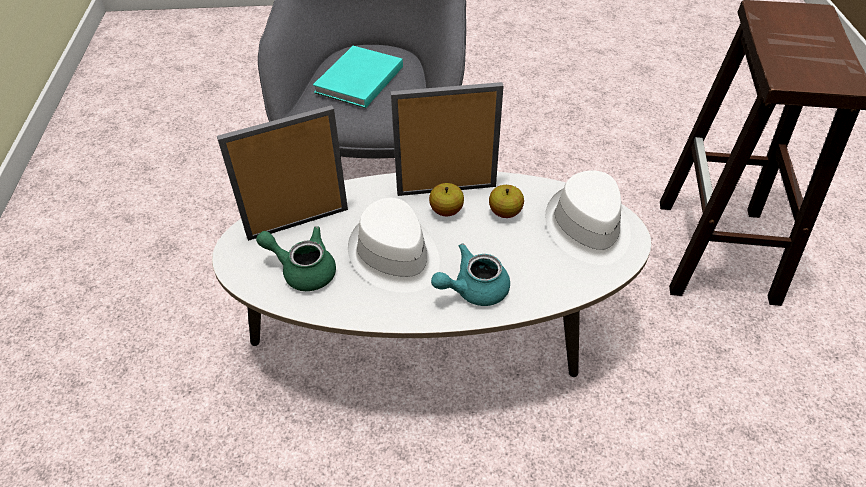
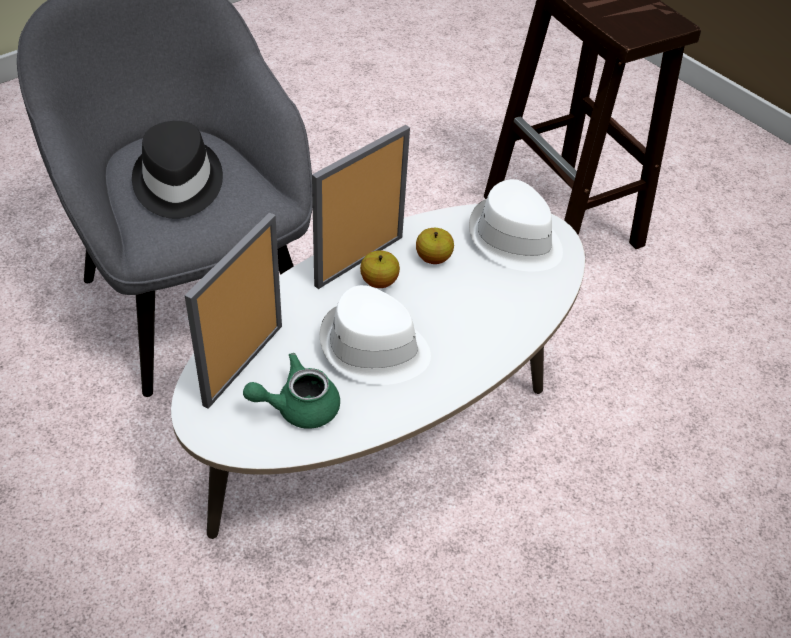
camera: 40 degrees left, 0 degrees up
turquoise book [313,46,403,108] -> black hat [132,121,223,219]
turquoise teapot [431,243,510,306] -> none

